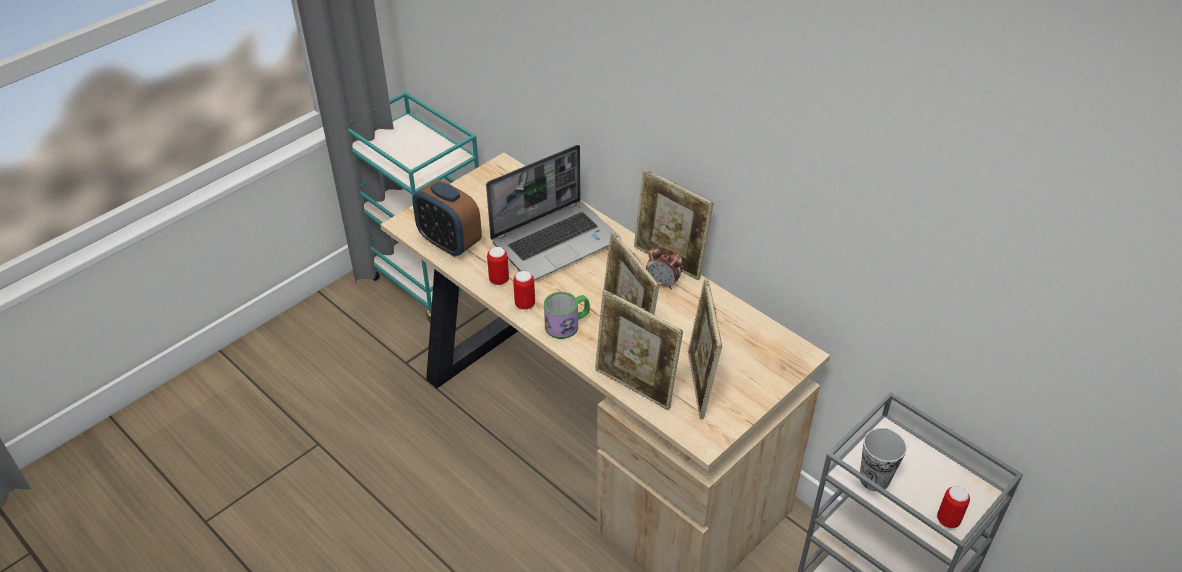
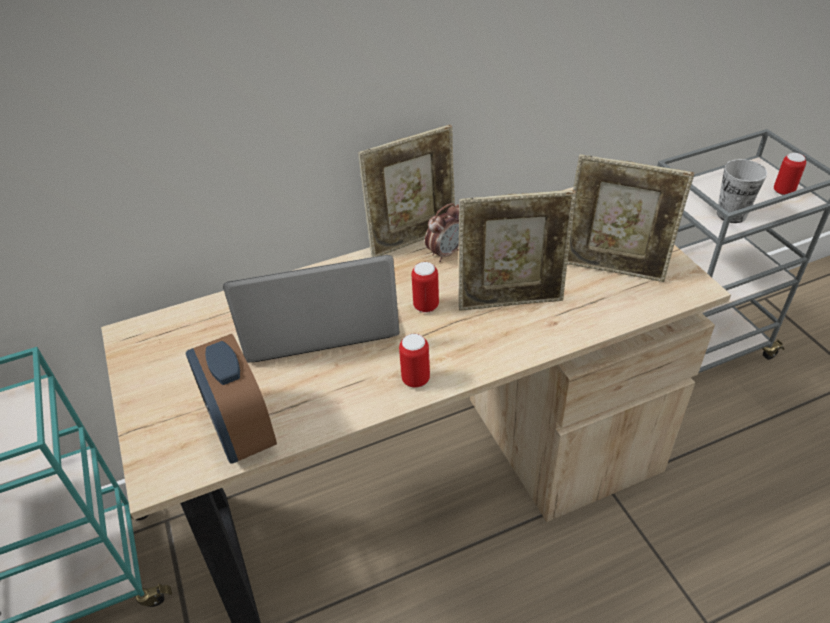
camera: 65 degrees left, 0 degrees up
alarm clock [412,179,482,257] -> alarm clock turned 90 degrees clockwise [186,334,277,464]
laptop [486,145,621,280] -> laptop turned 90 degrees counterclockwise [223,255,400,363]
can [487,247,509,285] -> can moved to [411,262,439,313]
mug [544,292,590,339] -> none
picture frame [595,290,683,410] -> none

